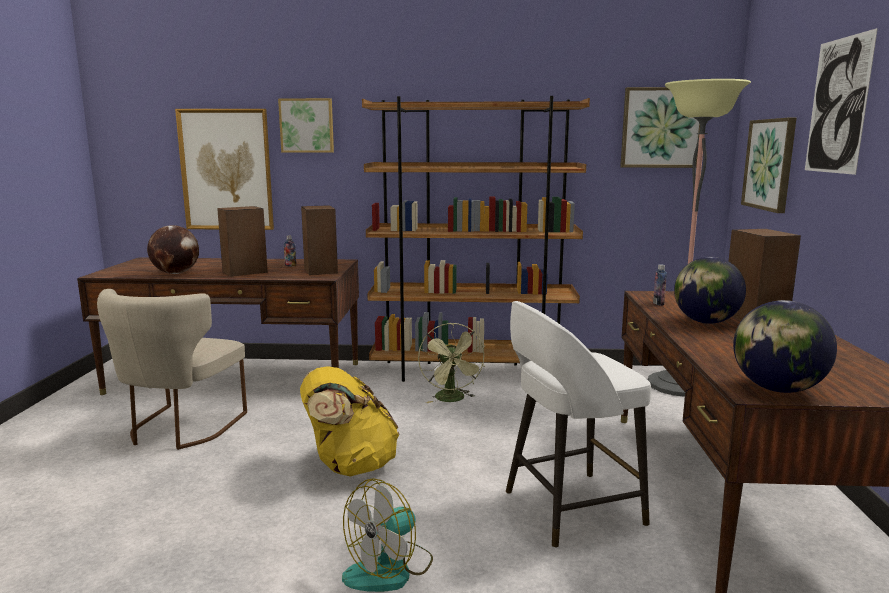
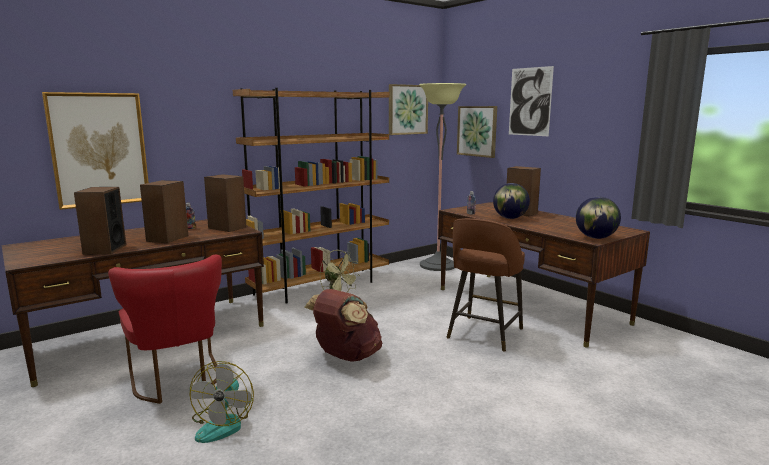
camera: 40 degrees left, 0 degrees up
beige chair [97,289,247,450] -> red chair [108,255,222,404]
globe [147,225,199,274] -> speaker [74,187,126,255]
picture [278,98,334,153] -> none
yellow backpack [300,366,400,477] -> brown backpack [304,289,382,362]
fan [342,478,433,592] -> fan moved to [190,361,254,443]
white stool [506,301,651,548] -> brown stool [447,218,525,352]

